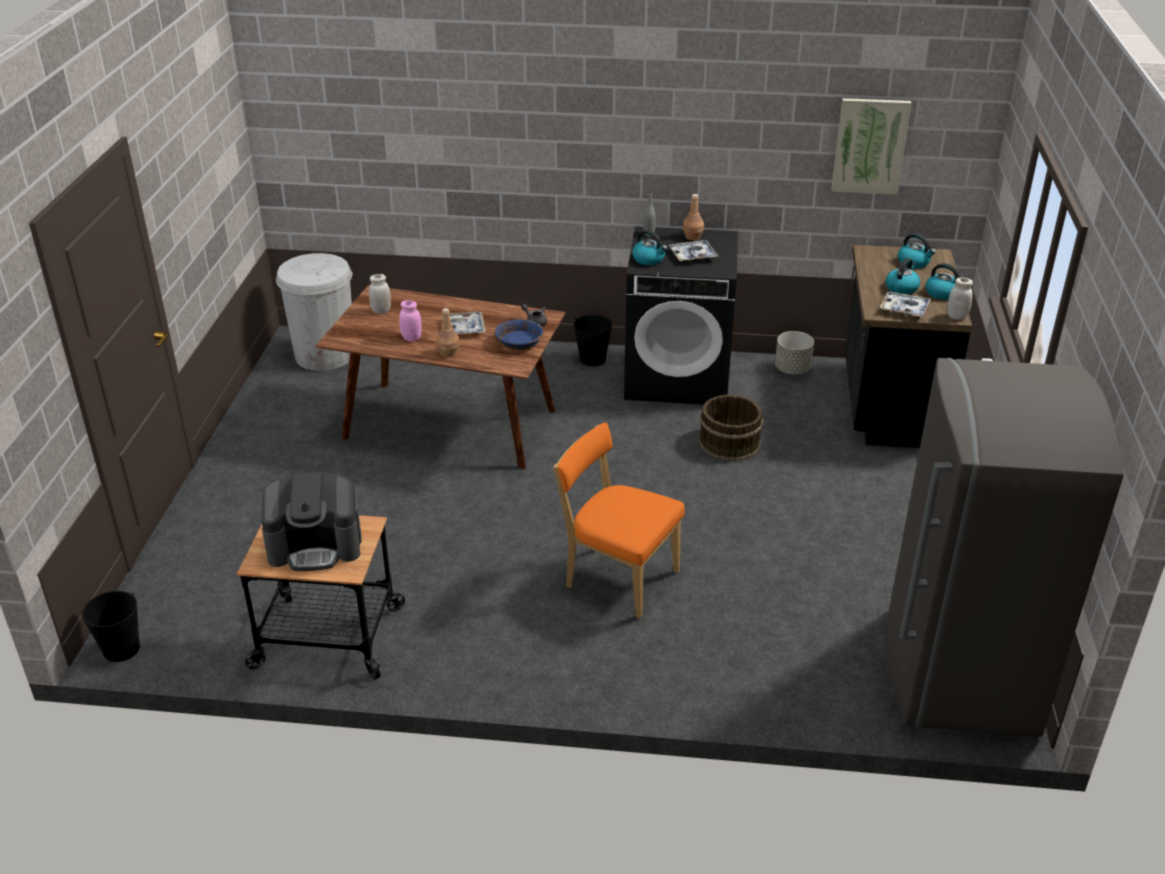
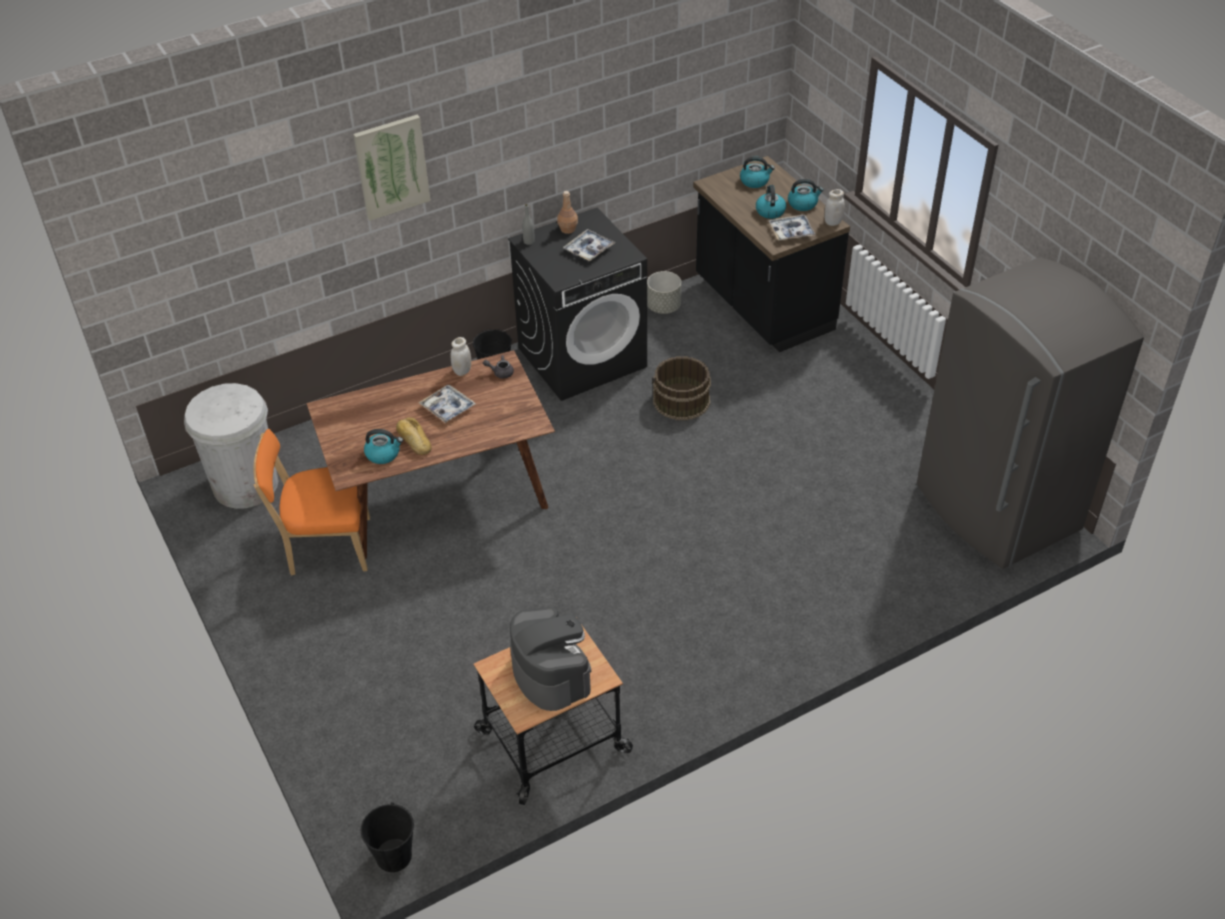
camera: 35 degrees left, 10 degrees up
coffee machine [261,472,362,571] -> coffee machine turned 75 degrees counterclockwise [510,607,591,711]
white jar [369,274,391,314] -> white jar moved to [451,337,471,376]
pink jar [399,300,422,342] -> bread [396,417,432,455]
brown bottle [436,308,460,357] -> none
blue bowl [495,319,543,350] -> none
orange chair [553,422,685,619] -> orange chair moved to [253,429,370,576]
kettle [632,230,667,265] -> kettle moved to [364,429,403,464]
picture [831,98,911,195] -> picture moved to [353,115,431,221]

